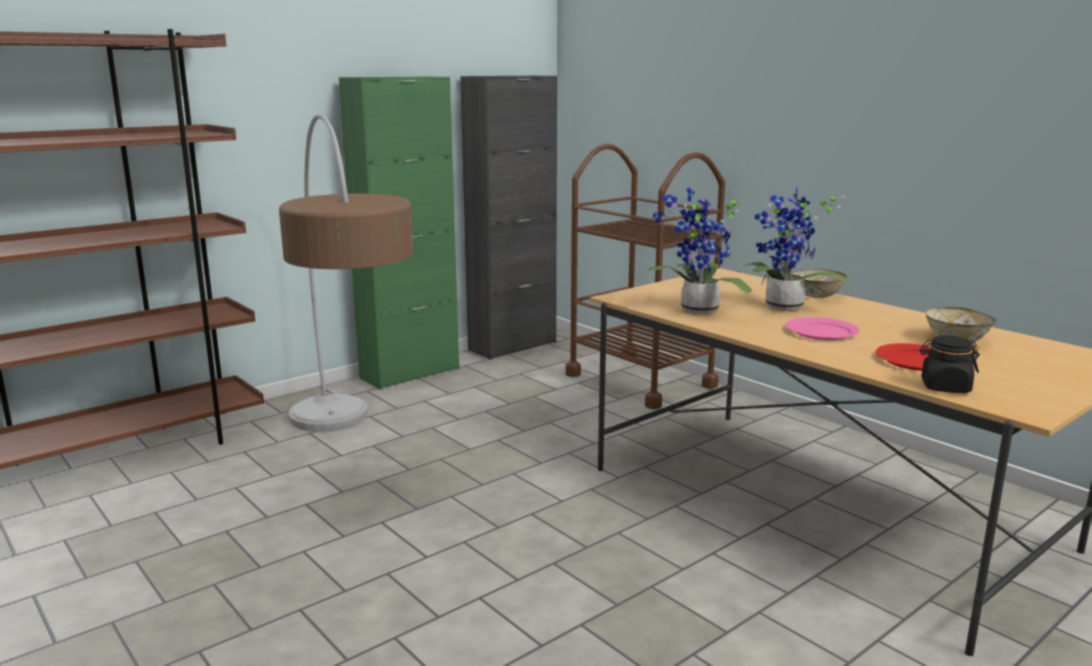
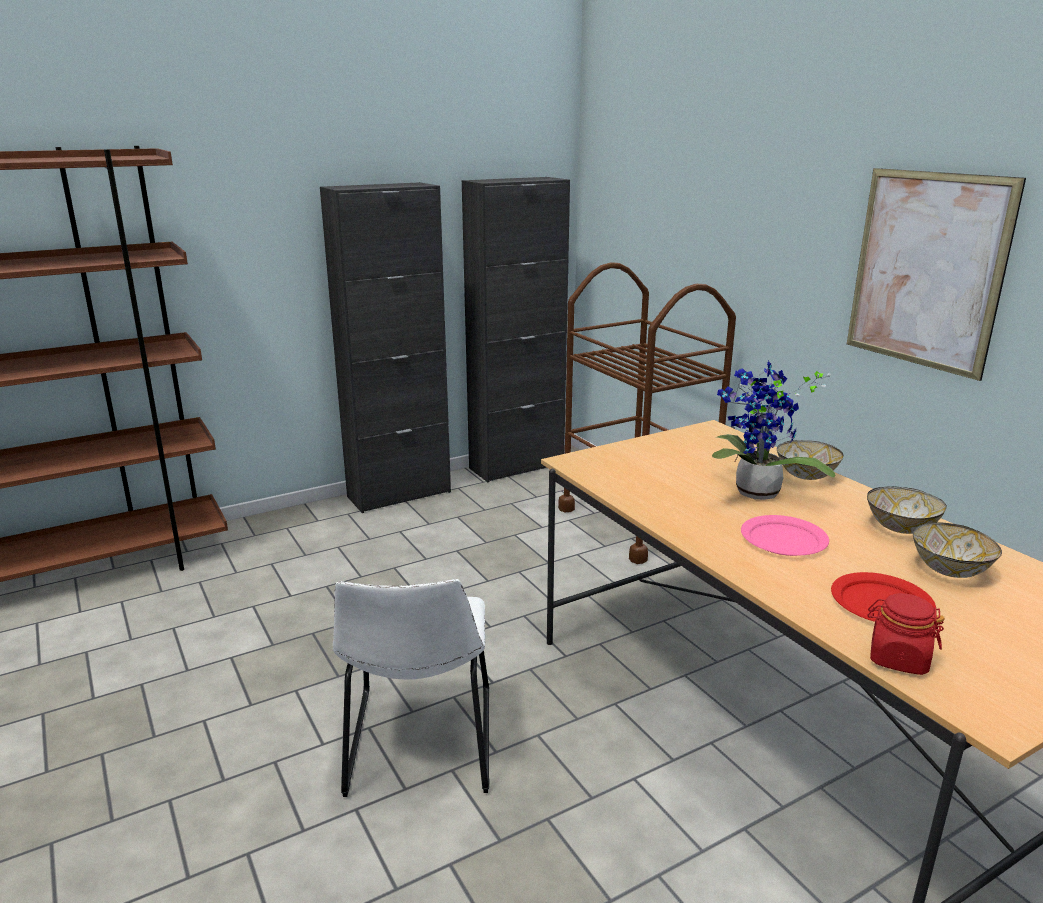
camera: 10 degrees right, 5 degrees up
floor lamp [279,114,414,432] -> none
green cabinet [339,76,459,390] -> black cabinet [320,182,451,513]
potted plant [647,187,752,314] -> none
black jar [919,335,980,393] -> red jar [867,593,945,675]
none -> white chair [333,579,489,797]
none -> picture [847,168,1026,381]
none -> bowl [867,486,947,534]

